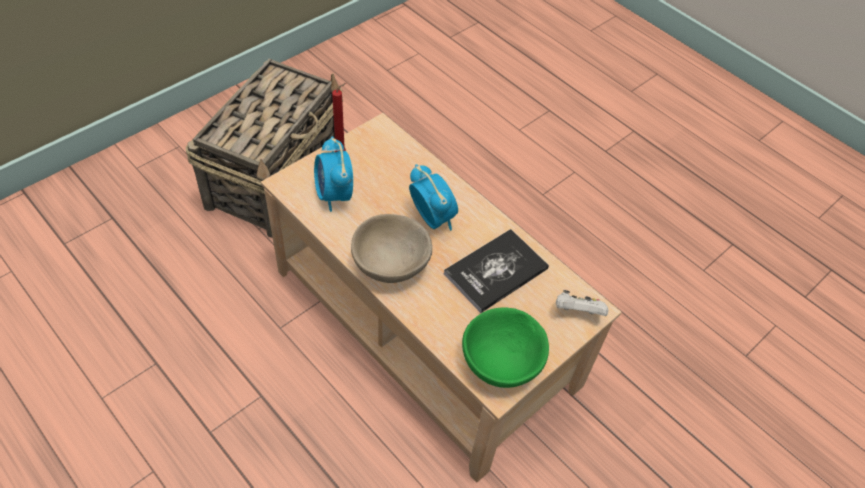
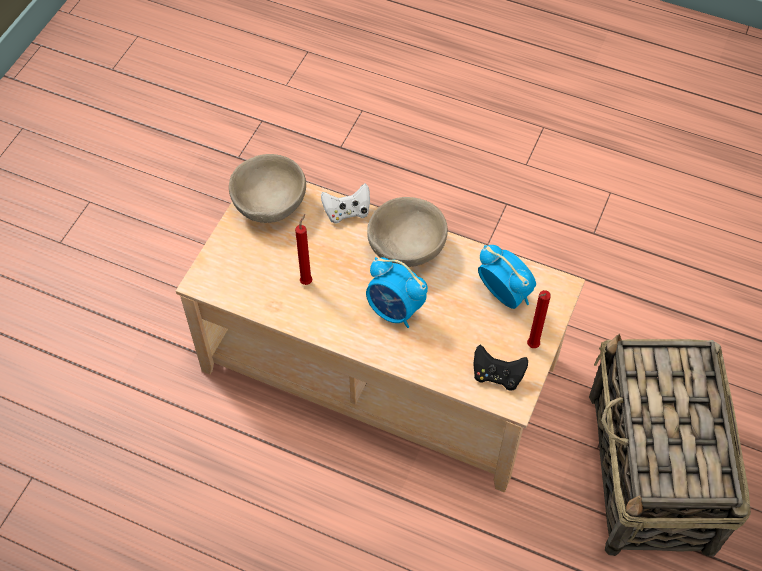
camera: 160 degrees right, 5 degrees up
book [444,229,549,313] -> red candle [295,214,312,285]
green bowl [462,308,549,388] -> beige bowl [229,154,306,223]
white game controller [556,290,609,316] -> white game controller moved to [321,183,370,223]
none -> black game controller [473,345,528,390]

